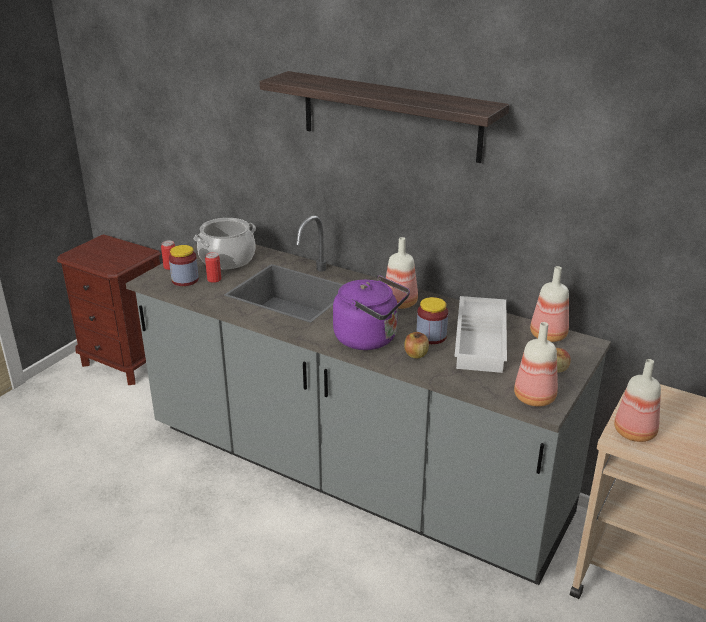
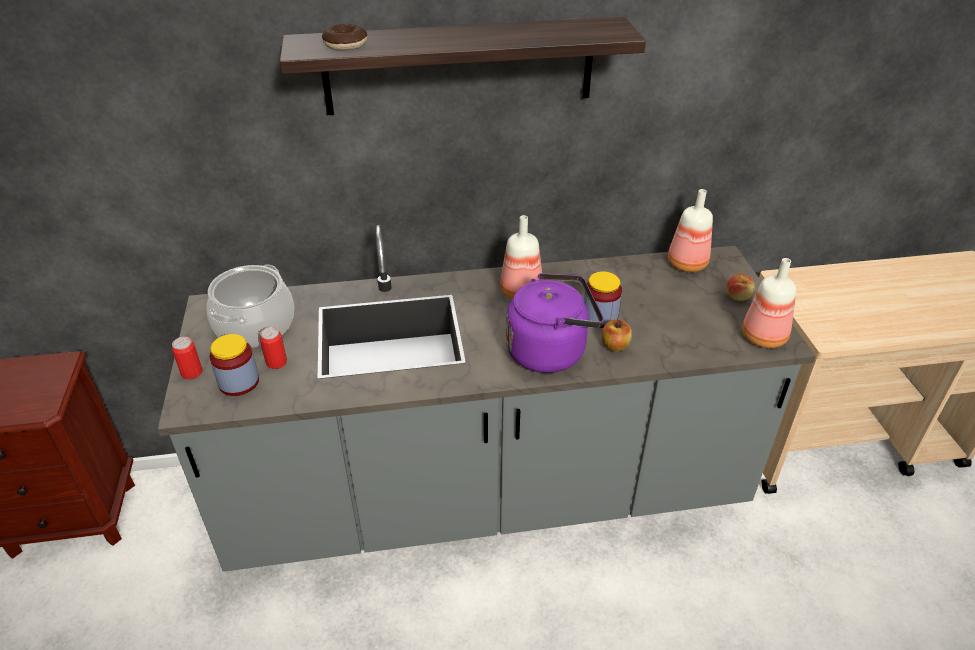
camera: 40 degrees left, 10 degrees up
white tray [454,296,507,373] -> none
bottle [614,359,661,442] -> none
none -> donut [322,23,367,51]

